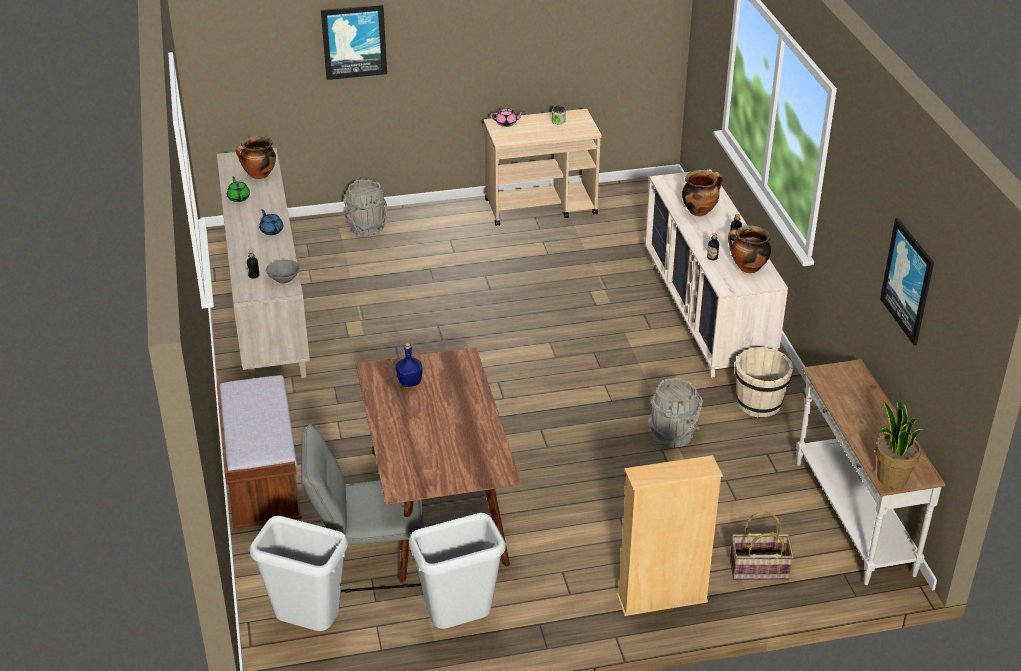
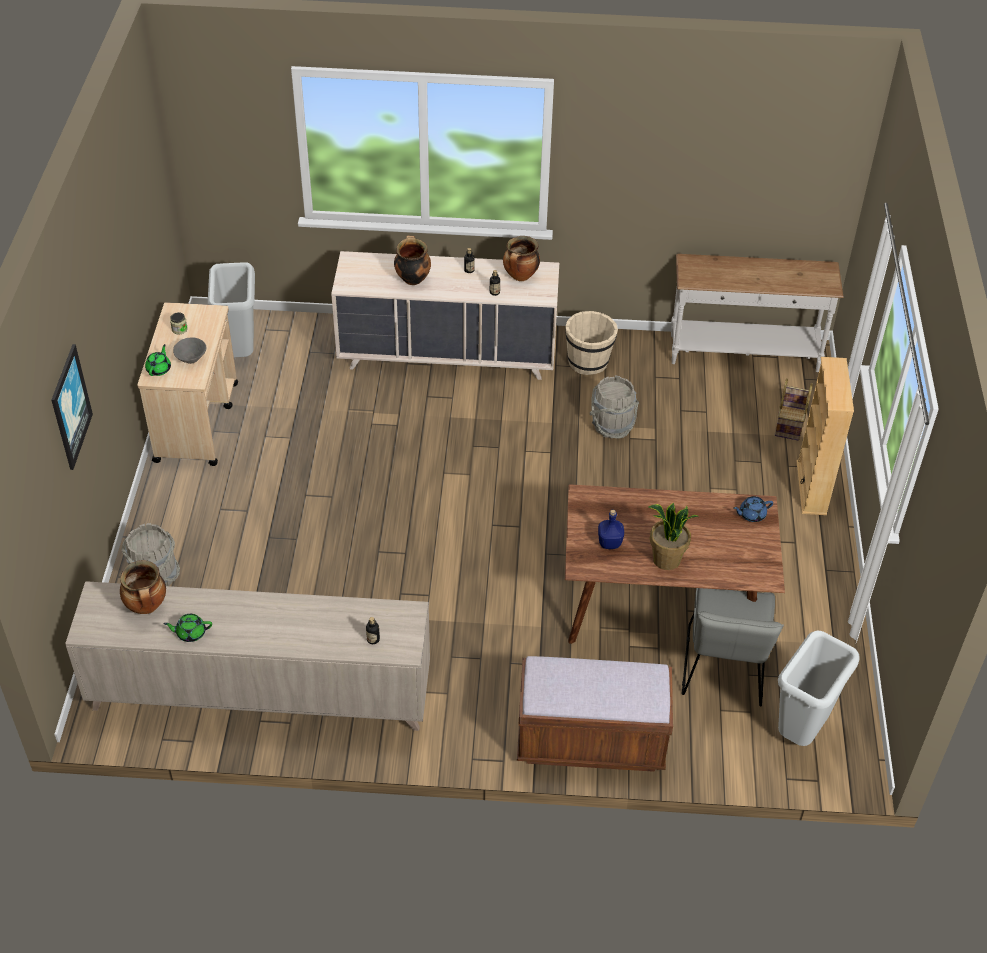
camera: 75 degrees left, 10 degrees up
blue teapot [259,209,283,235] -> blue teapot moved to [733,496,773,522]
grey bowl [266,260,300,283] -> grey bowl moved to [173,337,206,364]
grey trash can [409,513,506,629] -> grey trash can moved to [208,262,255,357]
pink teapot [490,108,525,127] -> green teapot [145,344,171,376]
potted plant [875,400,924,488] -> potted plant moved to [648,503,698,570]
picture [880,218,934,345] -> none

